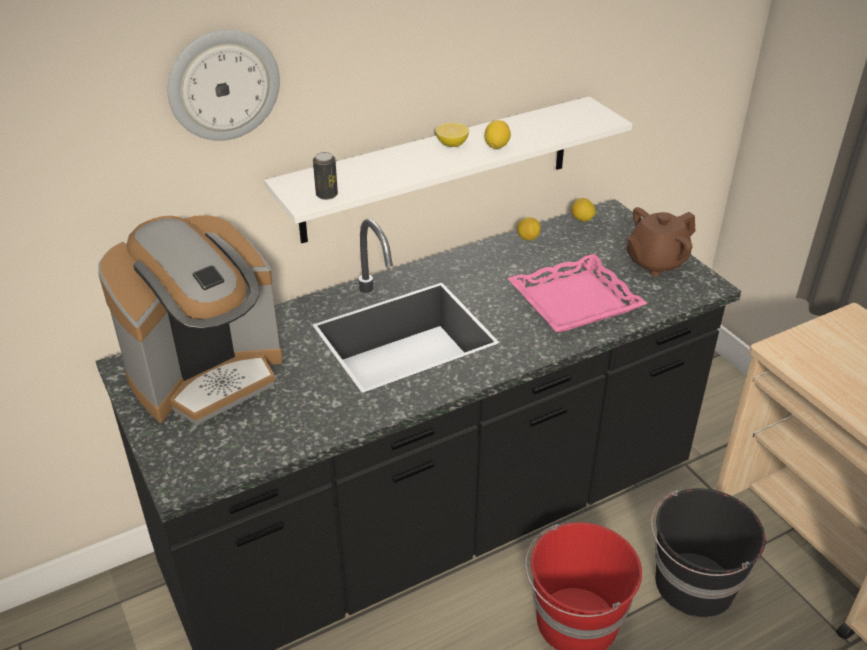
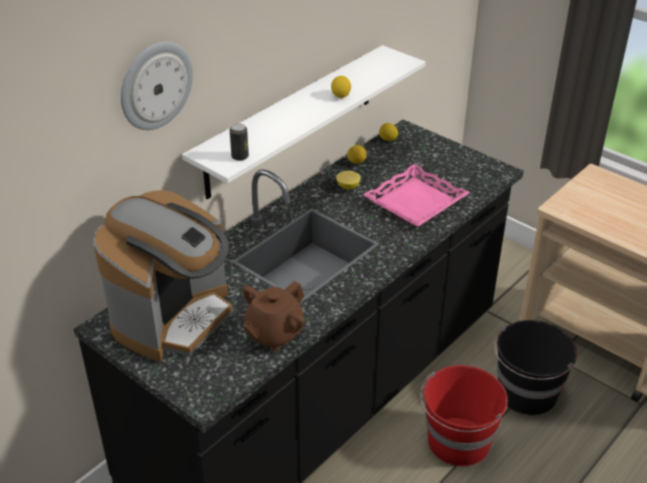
camera: 20 degrees left, 0 degrees up
lemon [435,123,469,147] -> lemon moved to [336,171,361,189]
brown teapot [626,207,695,276] -> brown teapot moved to [243,281,305,350]

